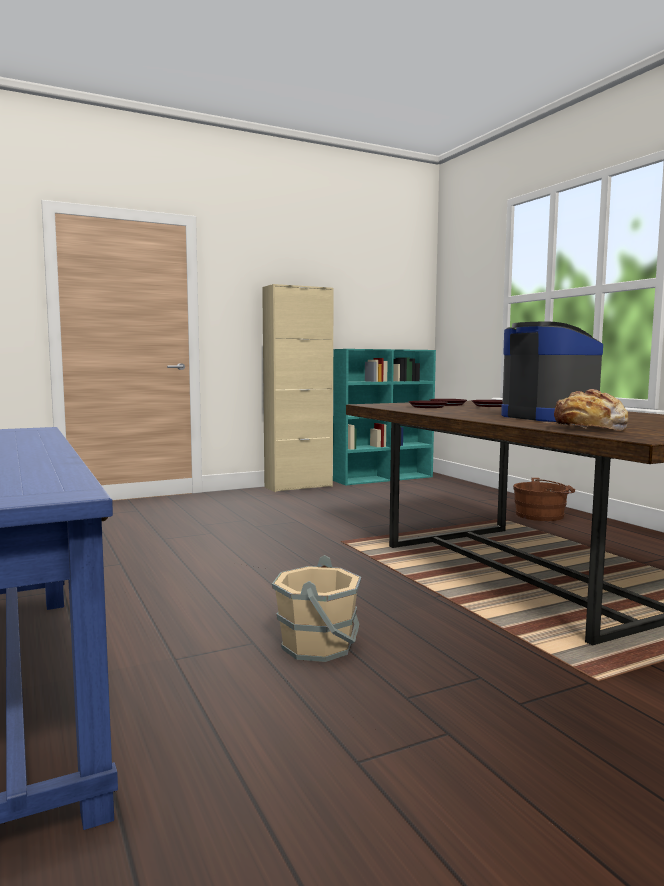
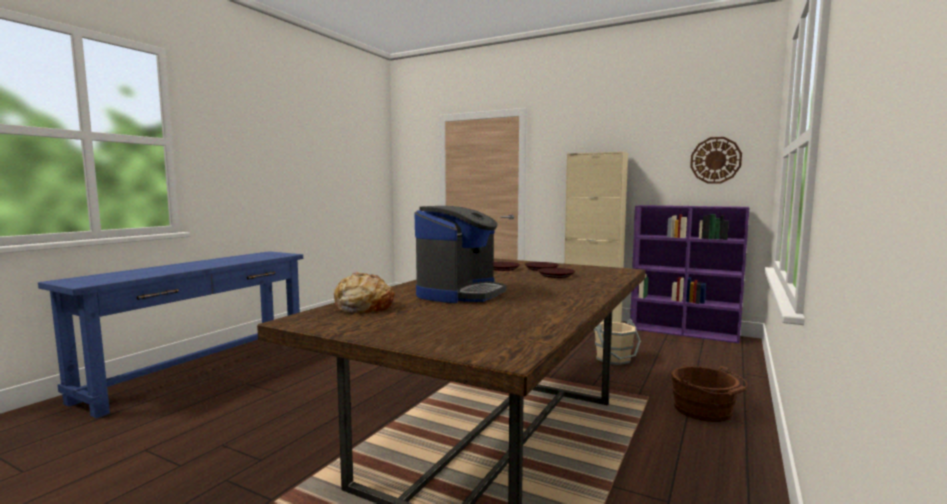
camera: 55 degrees right, 0 degrees up
beige bucket [272,555,361,662] -> beige bucket moved to [593,319,641,365]
turquoise bookcase [333,349,436,486] -> purple bookcase [630,205,749,344]
none -> wall clock [690,137,742,184]

